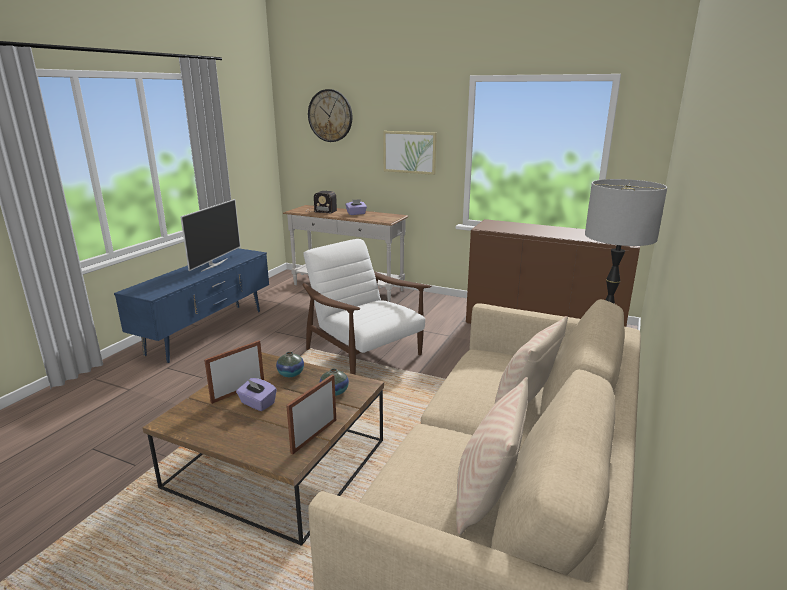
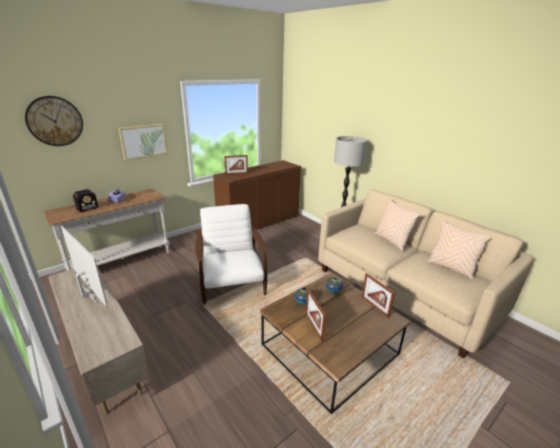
camera: 65 degrees left, 5 degrees up
blue tv stand [114,248,269,363] -> beige tv stand [49,267,150,414]
purple tissue box [236,378,277,411] -> none
white armchair [303,239,431,375] -> white armchair turned 90 degrees clockwise [195,204,269,305]
none -> picture frame [224,155,248,175]

